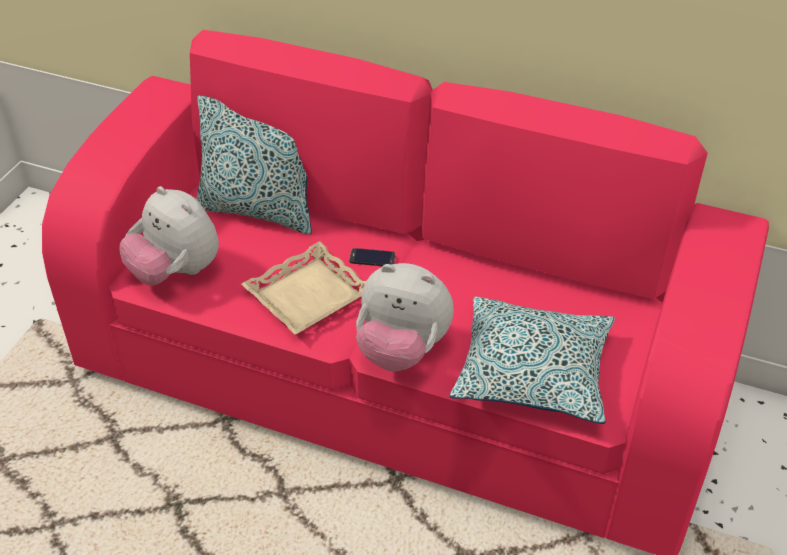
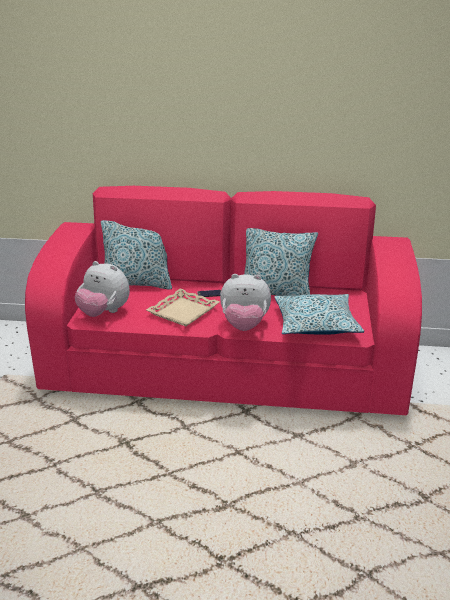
camera: 15 degrees left, 15 degrees down
none -> pillow [244,228,318,296]

